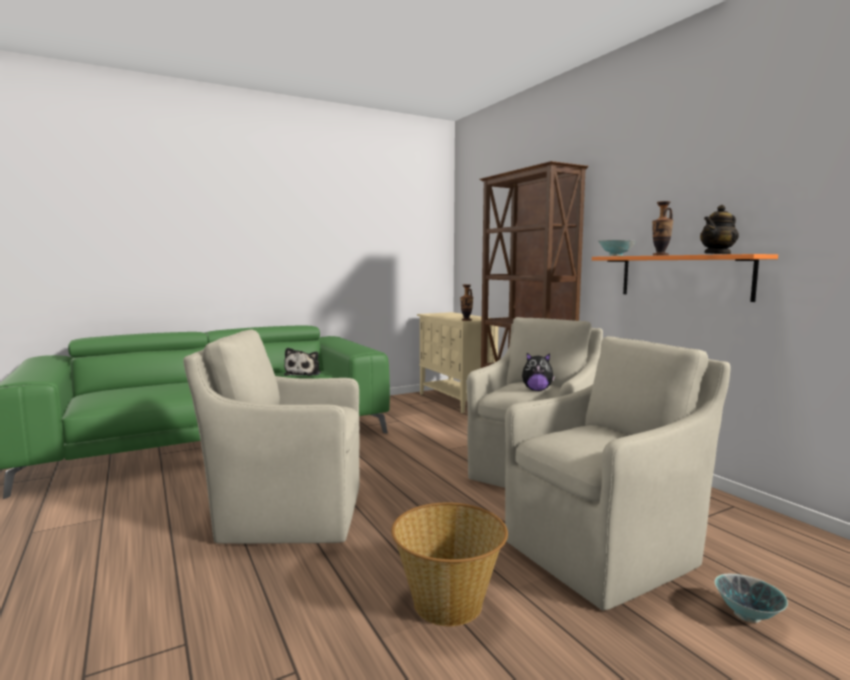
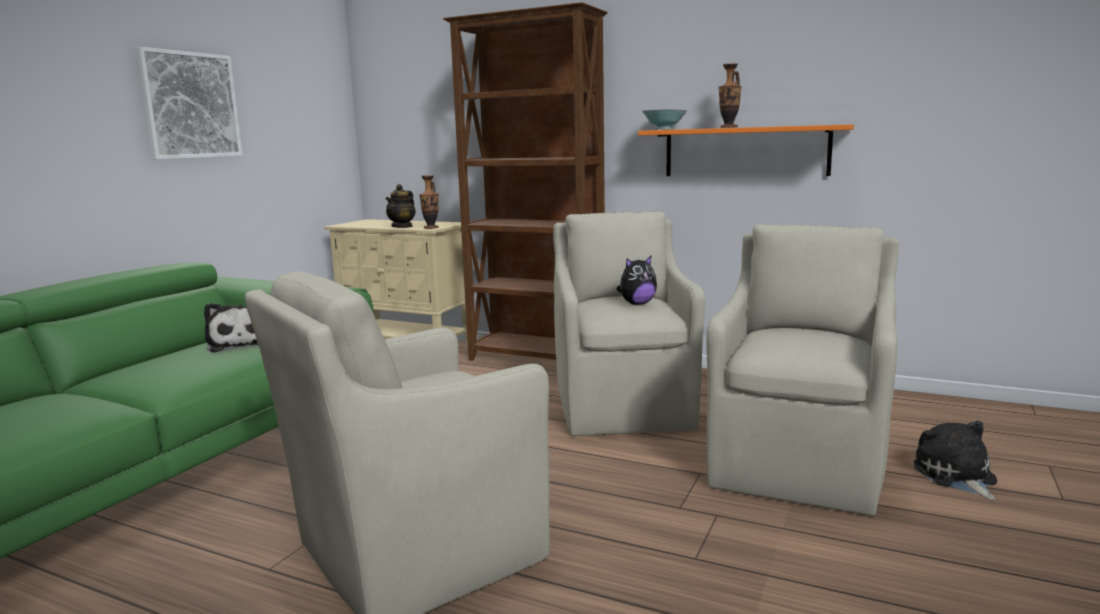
camera: 35 degrees left, 5 degrees up
basket [391,502,508,626] -> none
teapot [700,205,739,254] -> teapot moved to [386,184,416,228]
bowl [714,574,788,623] -> plush toy [914,421,997,500]
none -> picture [135,47,243,160]

